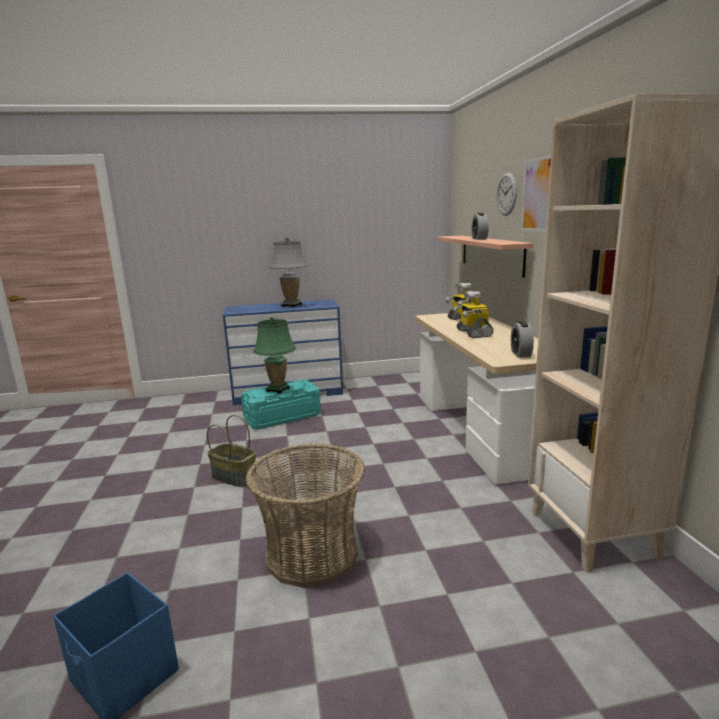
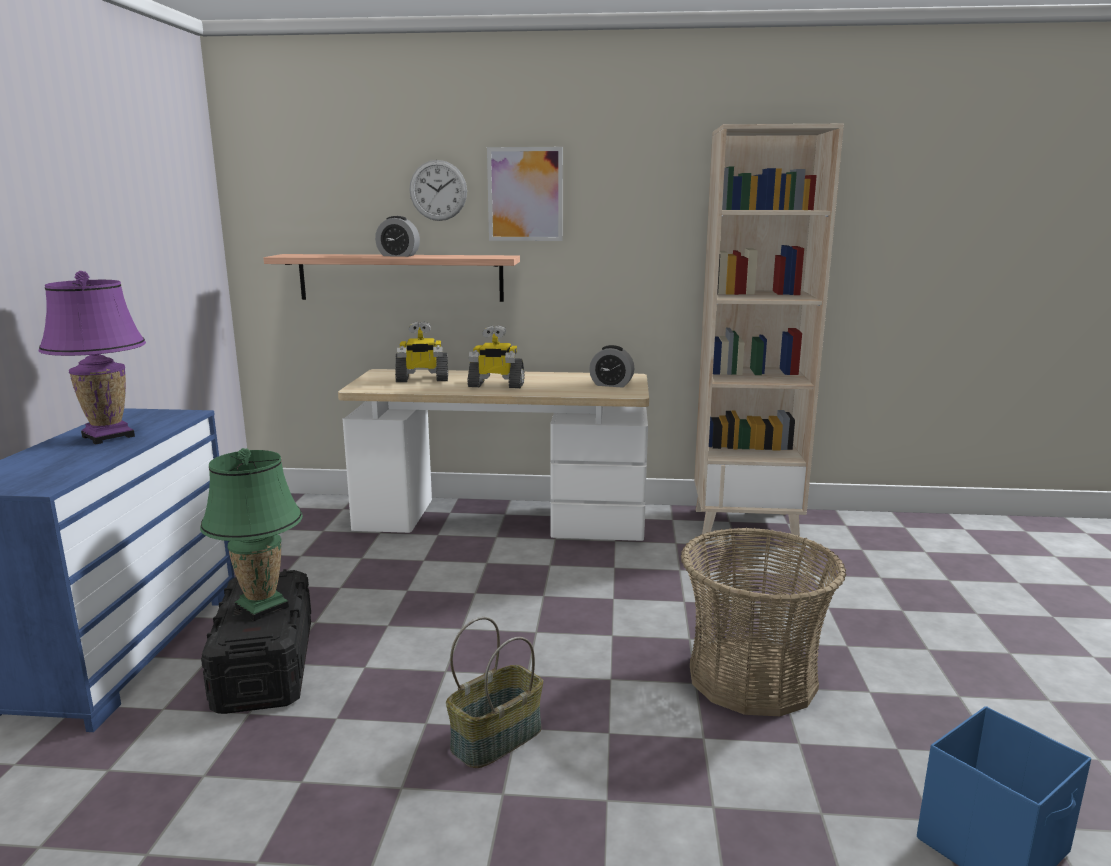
camera: 75 degrees left, 0 degrees up
turquoise storage box [241,380,321,429] -> black storage box [201,569,311,714]
grey table lamp [270,237,308,308] -> purple table lamp [39,271,146,444]

